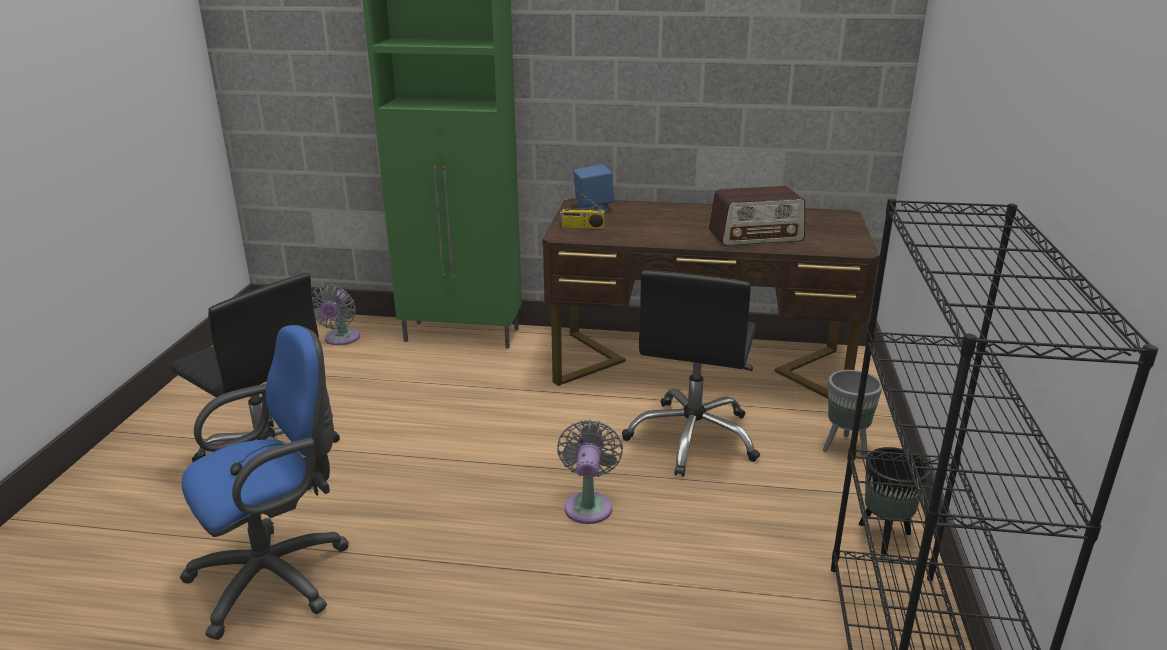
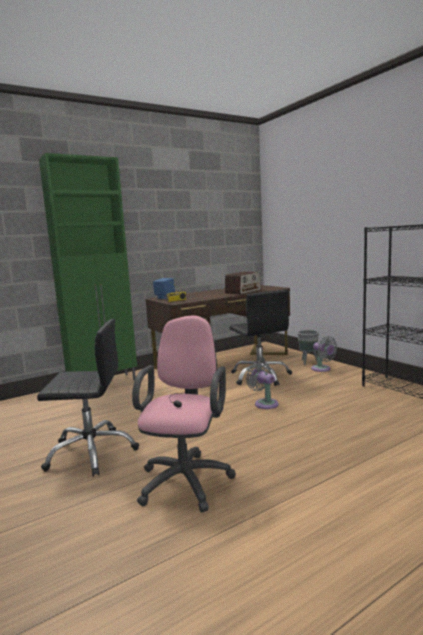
camera: 40 degrees left, 15 degrees down
blue office chair [180,325,349,640] -> pink office chair [132,316,236,513]
grey fan [312,284,360,345] -> grey fan moved to [311,336,338,372]
black planter [859,447,930,555] -> none

